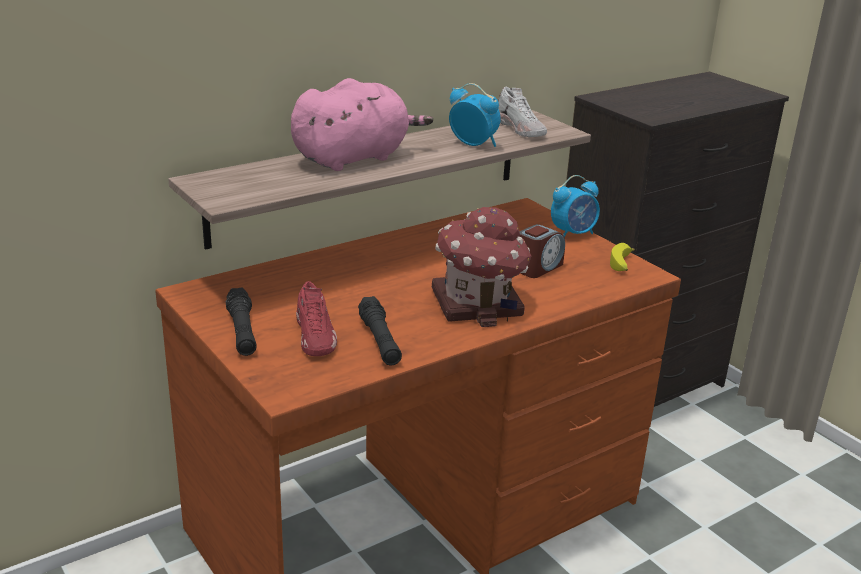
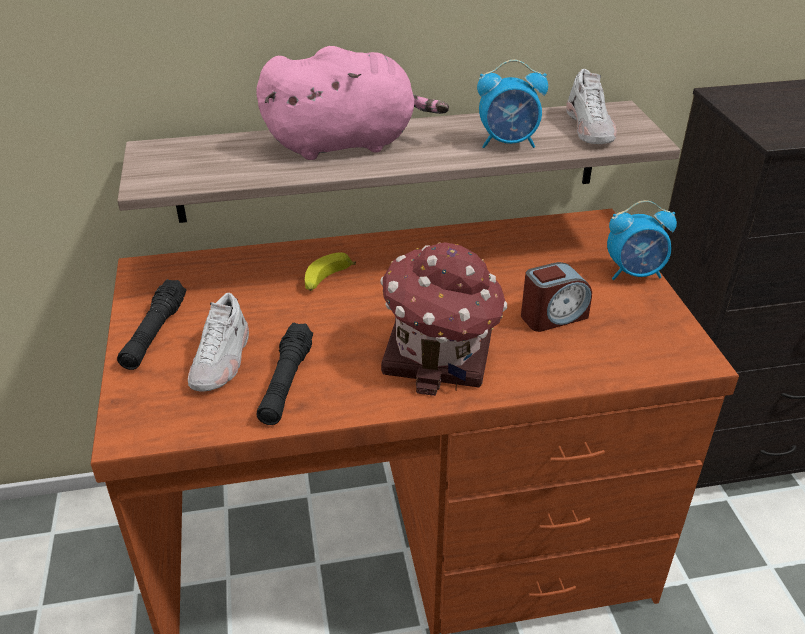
camera: 25 degrees right, 10 degrees up
red shoe [296,281,337,356] -> white shoe [188,293,249,392]
alarm clock [449,83,501,147] -> alarm clock turned 120 degrees clockwise [477,60,548,148]
banana [610,243,635,271] -> banana moved to [305,252,356,291]

